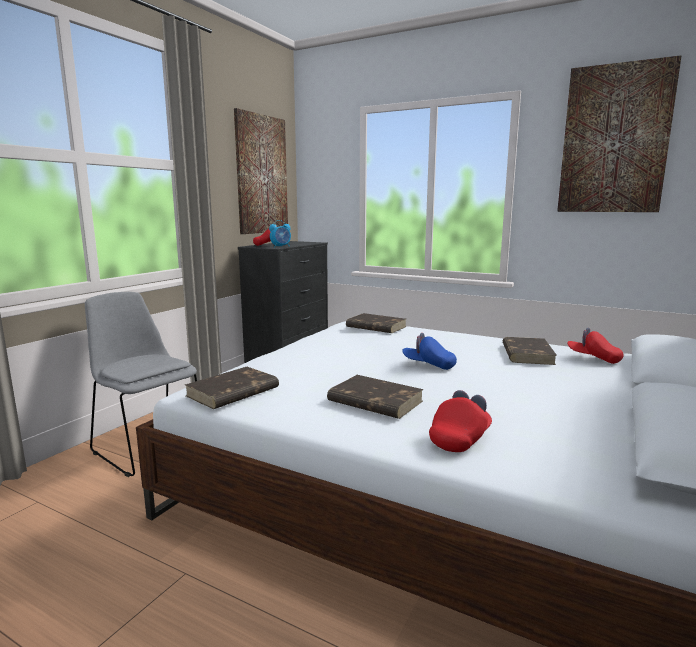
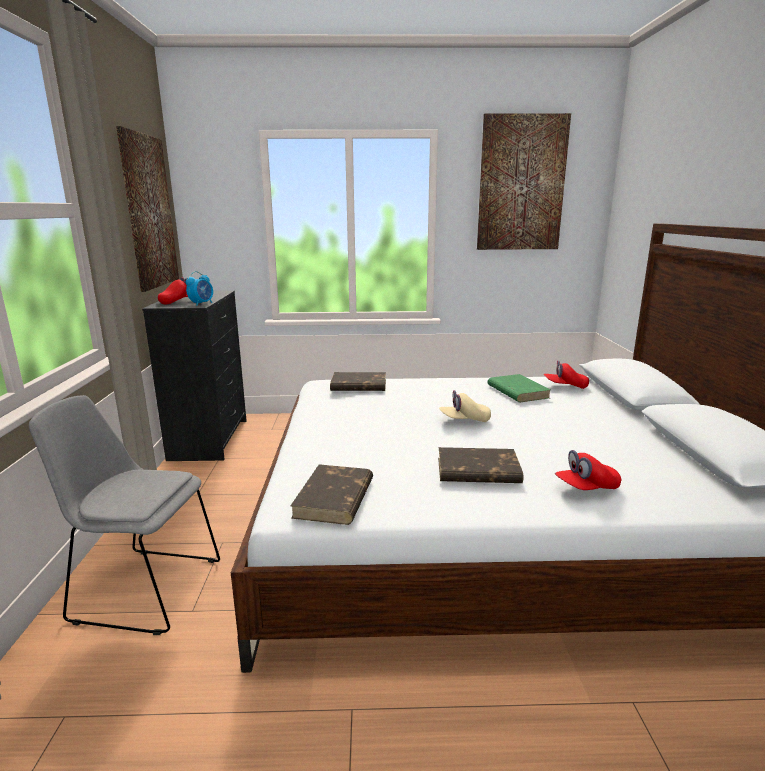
camera: 30 degrees left, 5 degrees up
blue cap [402,333,457,370] -> beige cap [439,390,491,422]
red cap [429,390,492,452] -> red cap turned 120 degrees counterclockwise [555,450,621,490]
brown book [503,337,557,365] -> green book [488,374,551,402]

